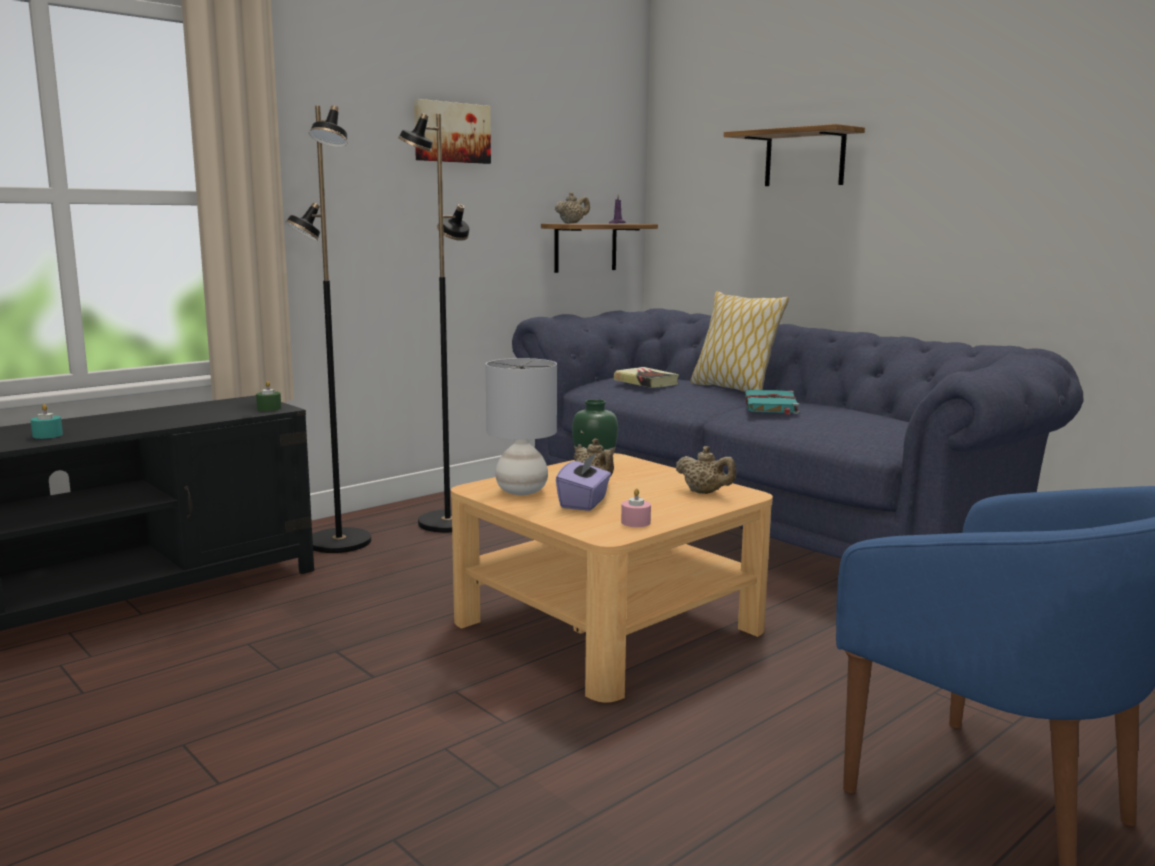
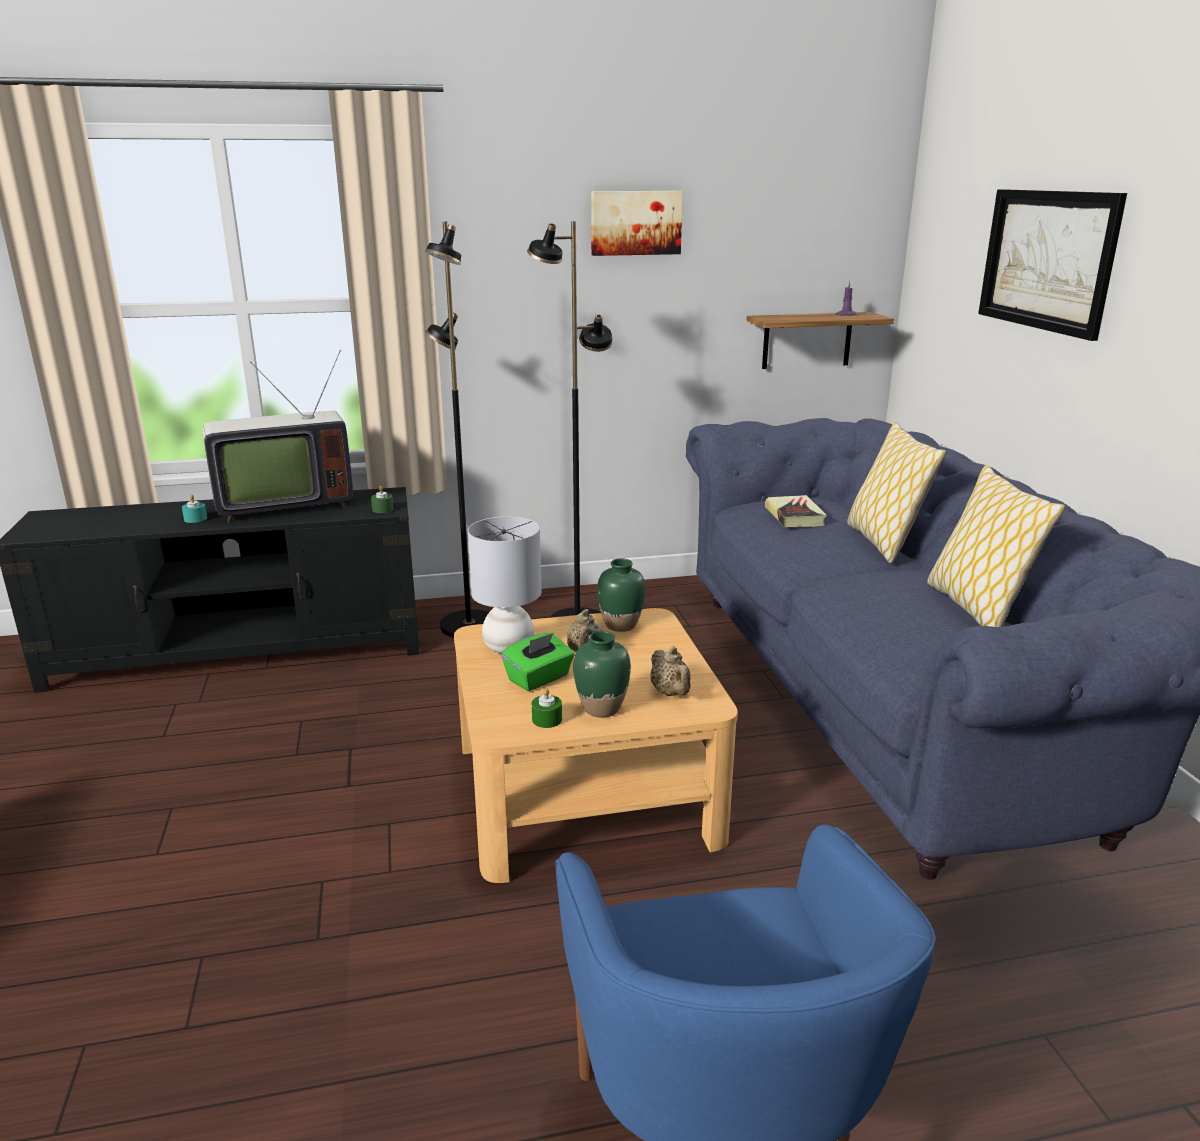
camera: 30 degrees right, 10 degrees up
beige teapot [555,192,590,224] -> none
purple tissue box [556,453,611,511] -> green tissue box [501,633,575,691]
pink candle [621,489,651,527] -> green candle [532,688,562,728]
shelf [724,124,865,186] -> picture [978,189,1127,341]
turquoise book [745,390,800,415] -> none
none -> television [202,350,353,522]
none -> green vase [573,631,631,718]
none -> pillow [927,465,1065,627]

